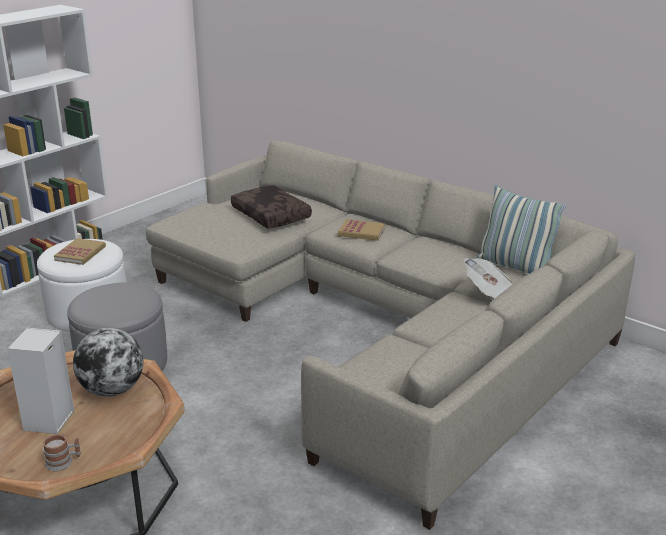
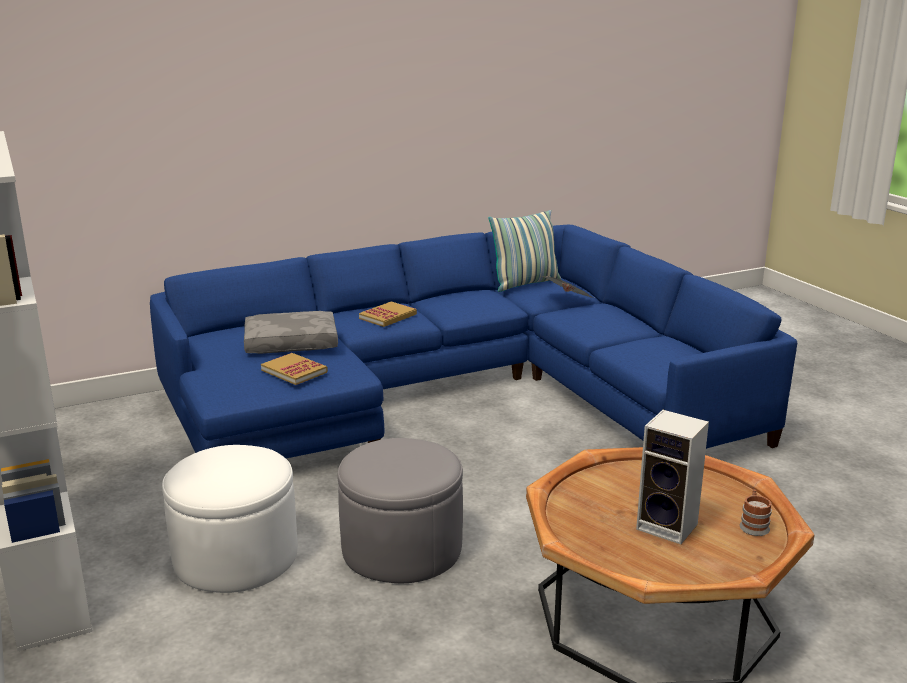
camera: 65 degrees left, 5 degrees down
book [54,238,106,265] -> book moved to [261,353,328,385]
globe [73,328,143,397] -> none
beige sofa [146,140,635,530] -> blue sofa [150,225,797,458]
brown pillow [231,185,312,229] -> grey pillow [244,311,338,354]

